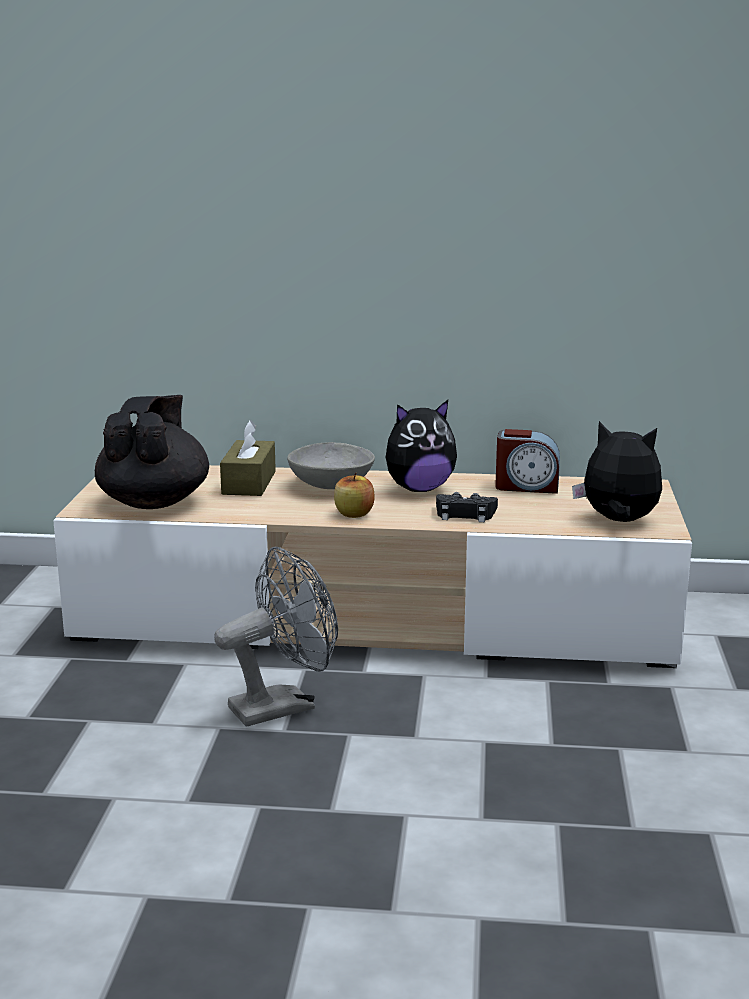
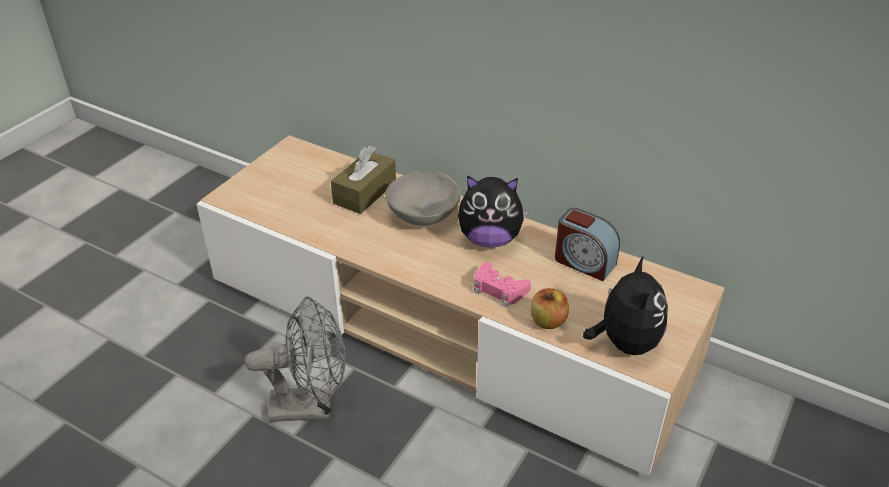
camera: 25 degrees right, 20 degrees up
black teapot [95,395,209,509] -> none
apple [334,473,375,518] -> apple moved to [530,288,569,329]
black game controller [436,492,498,522] -> pink game controller [474,262,531,307]
plush toy [572,421,662,522] -> plush toy turned 45 degrees clockwise [583,255,668,355]

